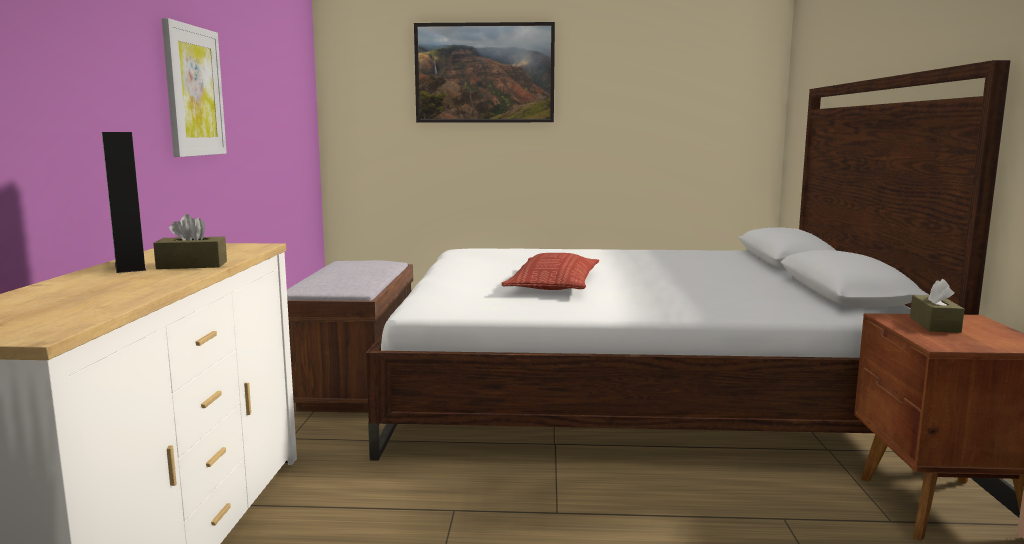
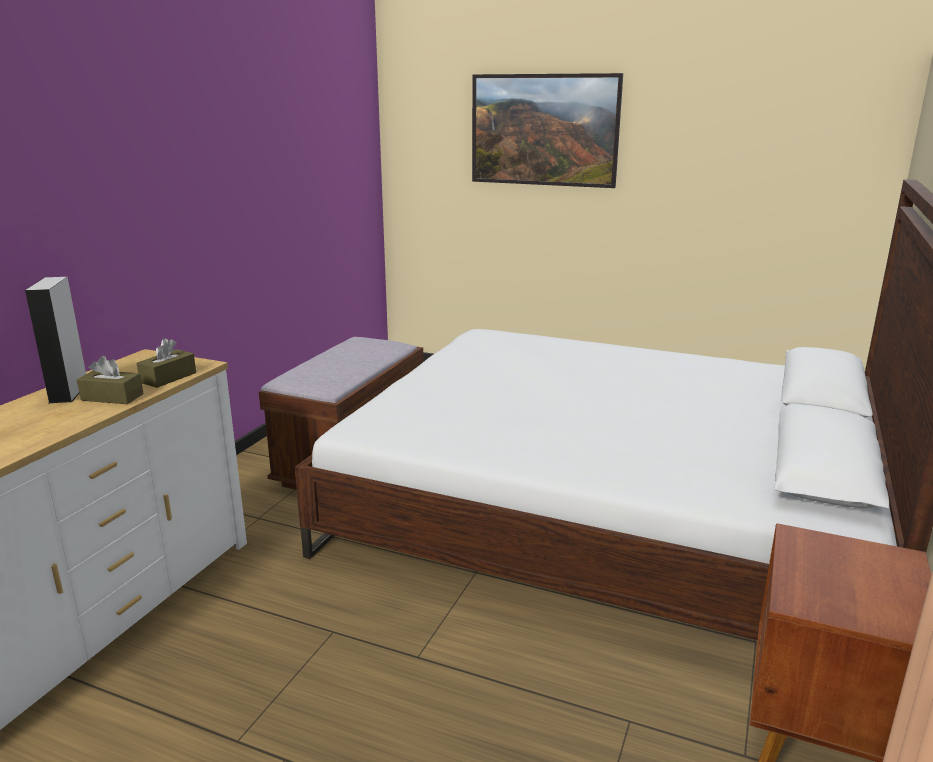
camera: 20 degrees right, 10 degrees up
picture [162,18,227,157] -> none
pillow [502,253,599,290] -> none
brown tissue box [910,279,965,333] -> brown tissue box moved to [136,338,196,388]

